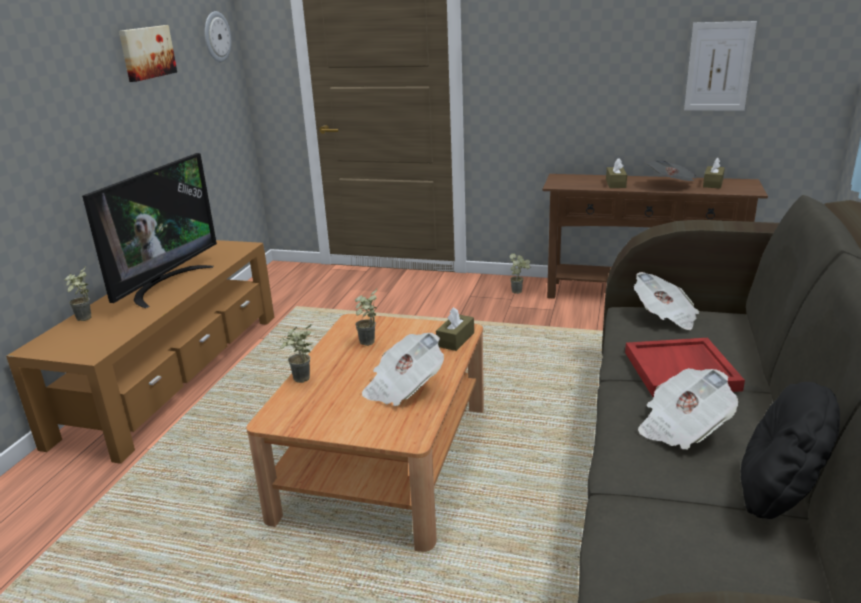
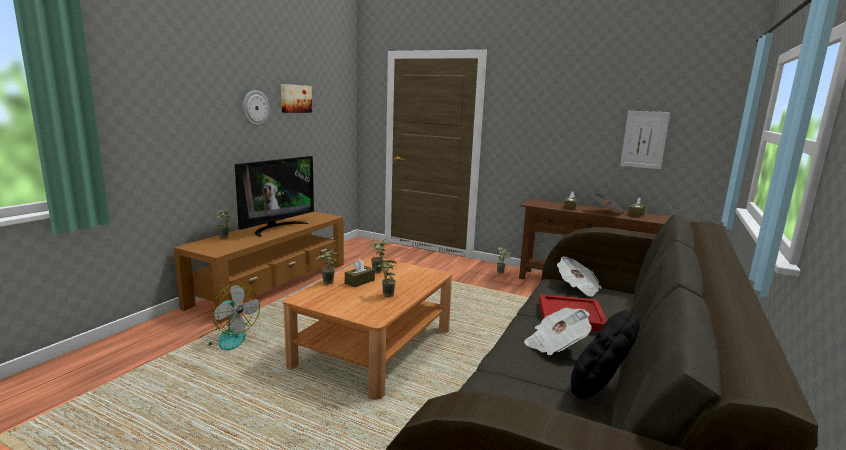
camera: 10 degrees right, 10 degrees down
wall clock [205,11,231,62] -> wall clock moved to [243,90,270,126]
newspaper [362,333,444,406] -> potted plant [375,260,396,297]
brown tissue box [436,307,474,351] -> brown tissue box moved to [345,259,375,288]
none -> fan [200,283,260,350]

